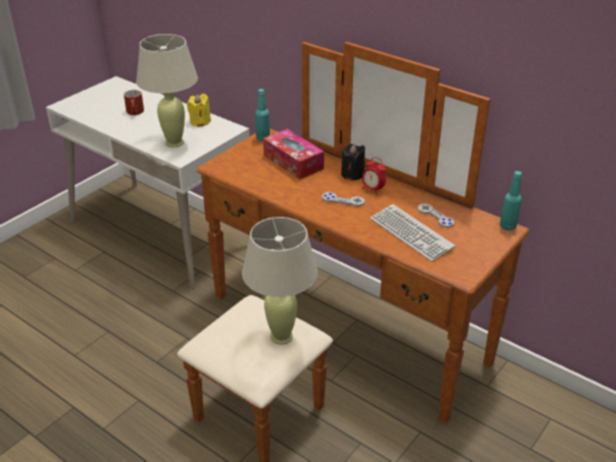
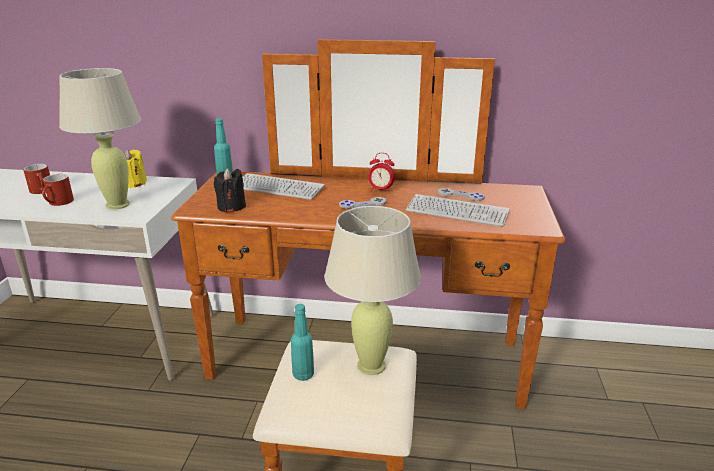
camera: 30 degrees left, 10 degrees down
tissue box [263,129,324,179] -> keyboard [242,173,325,200]
black candle [341,144,365,180] -> black candle moved to [214,168,246,213]
turquoise bottle [500,171,522,230] -> turquoise bottle moved to [291,304,314,381]
none -> red mug [42,174,74,206]

